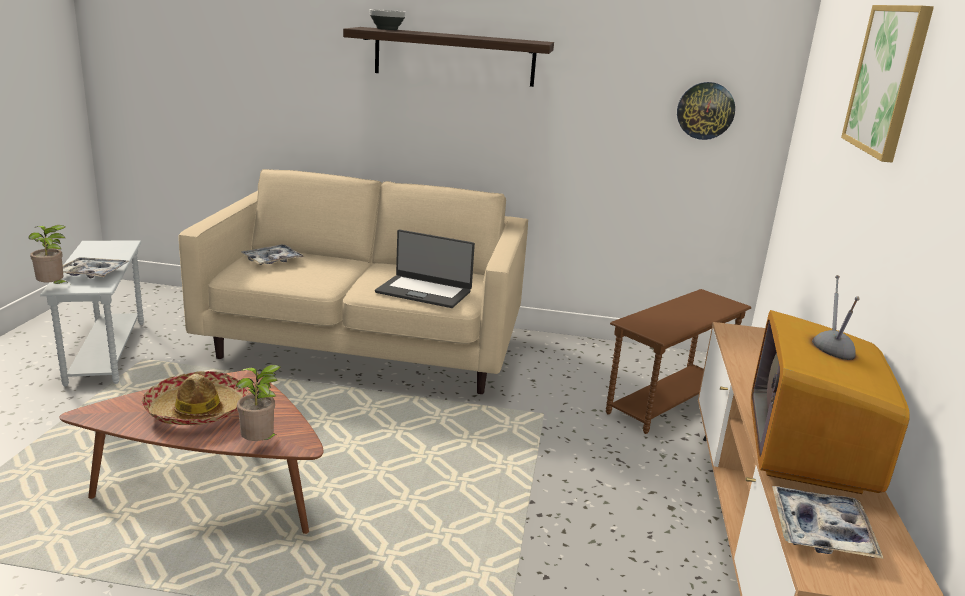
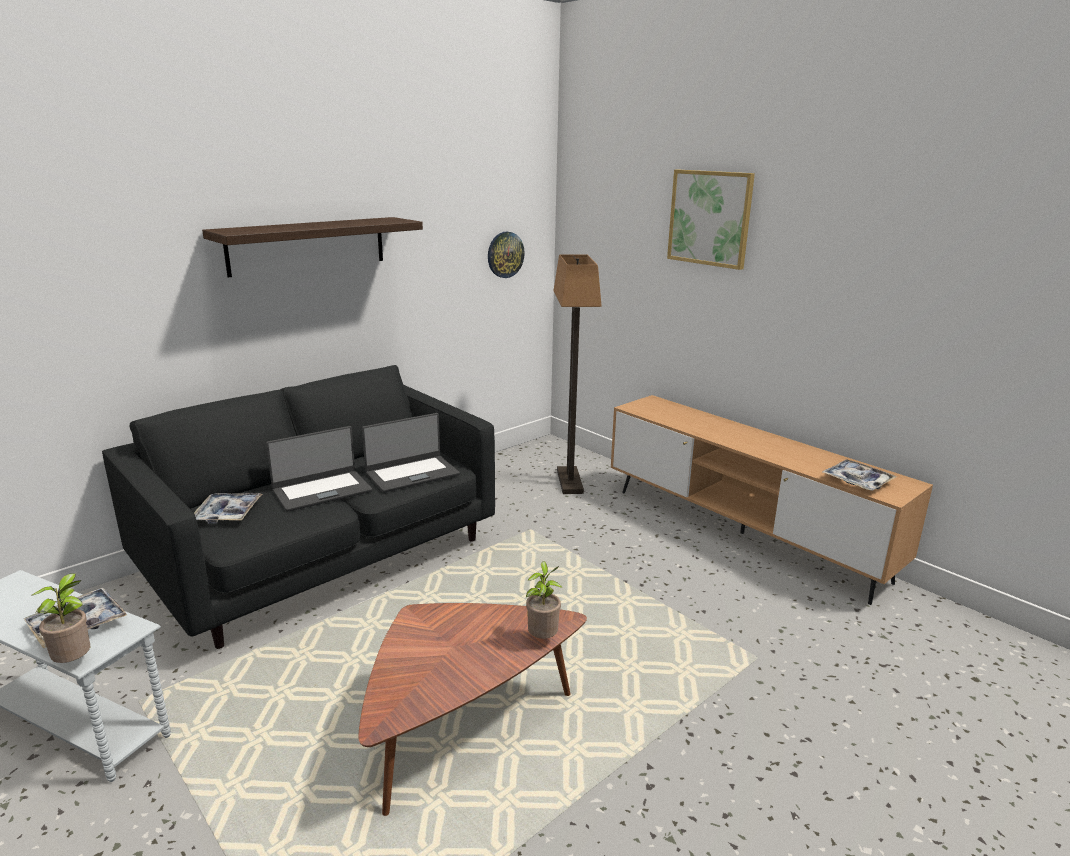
camera: 50 degrees left, 0 degrees up
hat [142,371,248,425] -> none
beige sofa [179,169,528,394] -> black sofa [102,365,495,649]
bowl [369,9,406,30] -> none
brown side table [606,289,751,434] -> floor lamp [553,254,602,494]
television [751,275,910,494] -> none
none -> laptop [266,426,372,512]

